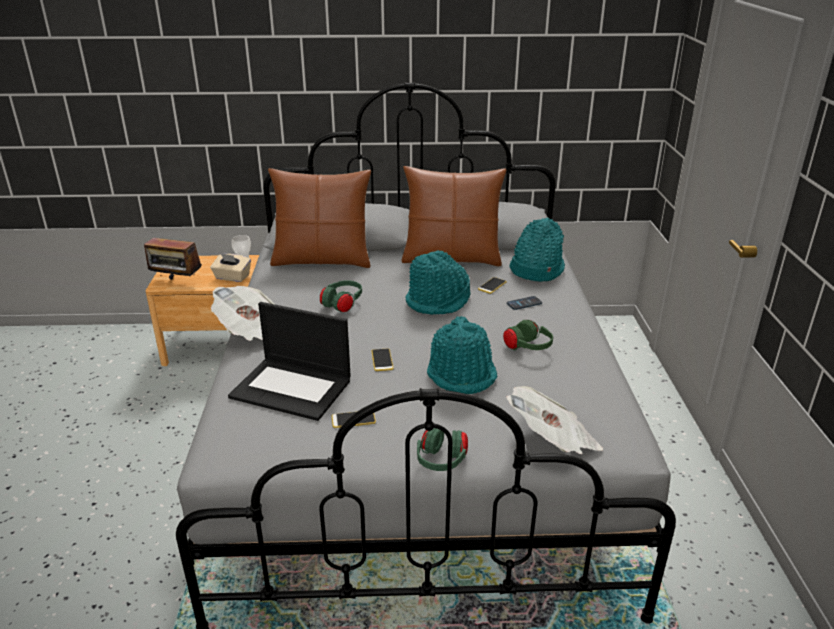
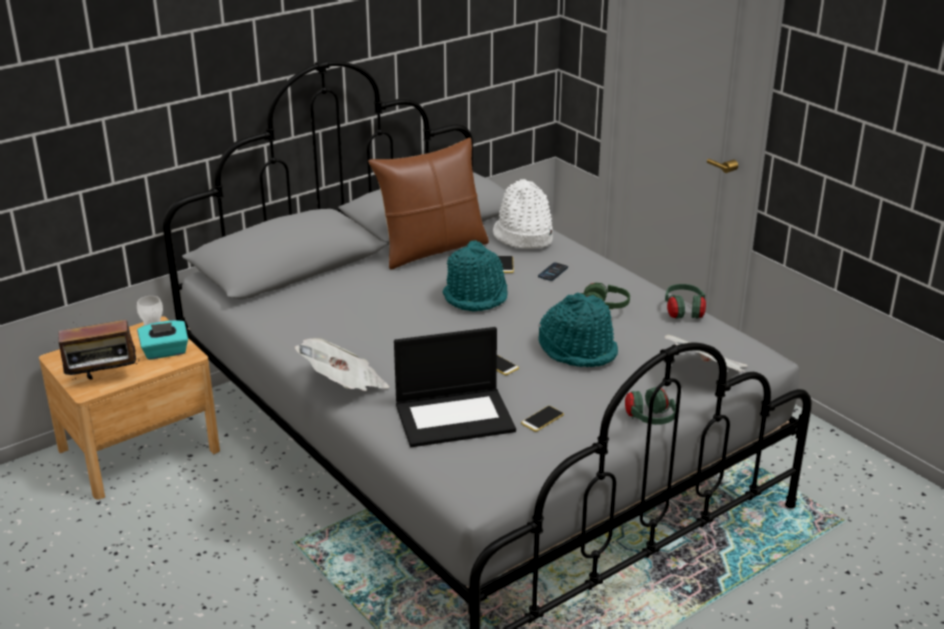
camera: 35 degrees left, 0 degrees up
beige tissue box [210,253,251,282] -> turquoise tissue box [137,320,188,360]
brown pillow [268,168,371,268] -> none
green headphones [320,280,362,312] -> green headphones moved to [665,284,706,319]
turquoise hat [509,218,565,282] -> white hat [493,179,553,249]

